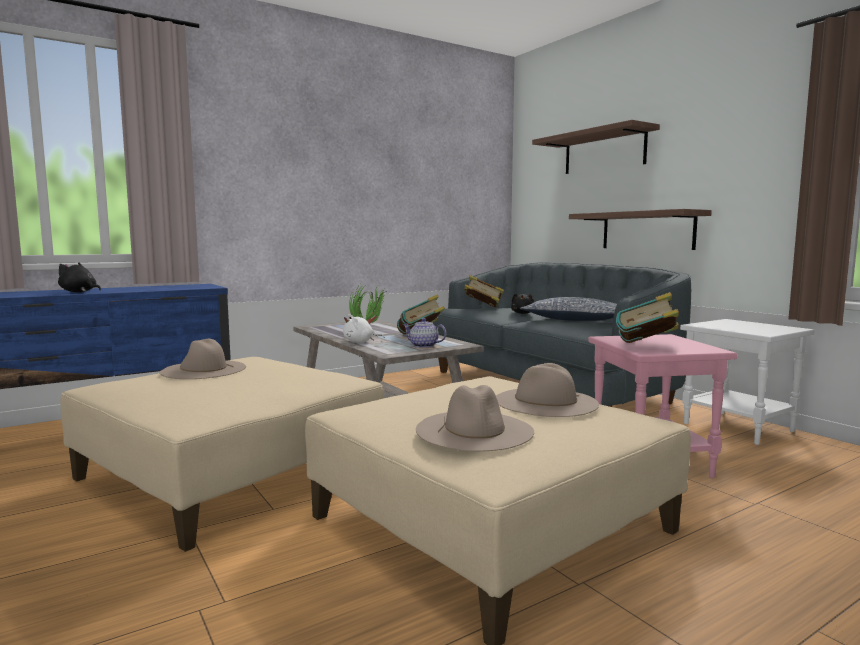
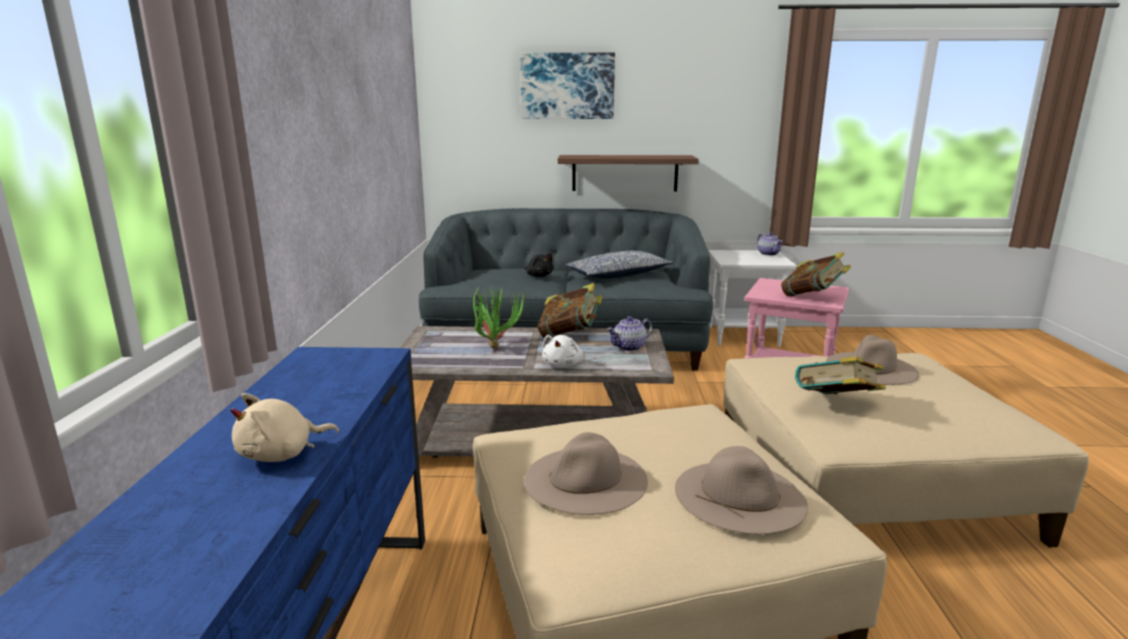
camera: 55 degrees left, 10 degrees up
black plush toy [58,263,101,292] -> beige plush toy [230,393,339,462]
beige hat [416,385,534,452] -> beige hat moved to [675,446,808,534]
book [463,275,504,307] -> book moved to [795,356,886,394]
shelf [532,120,660,174] -> picture [520,53,615,119]
none -> teapot [757,232,783,256]

